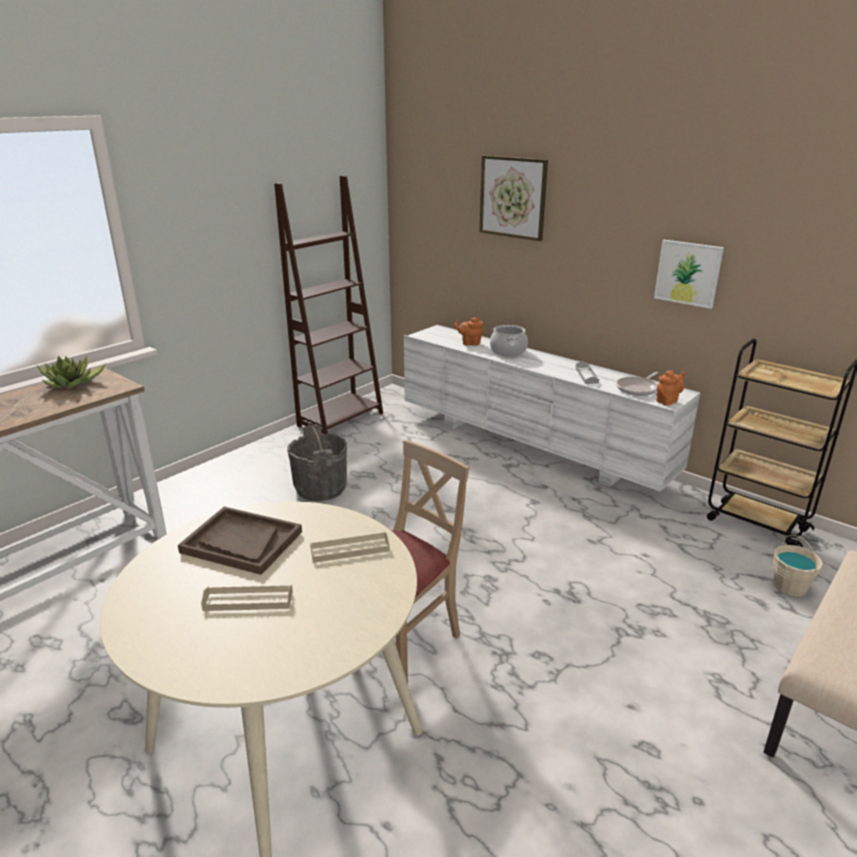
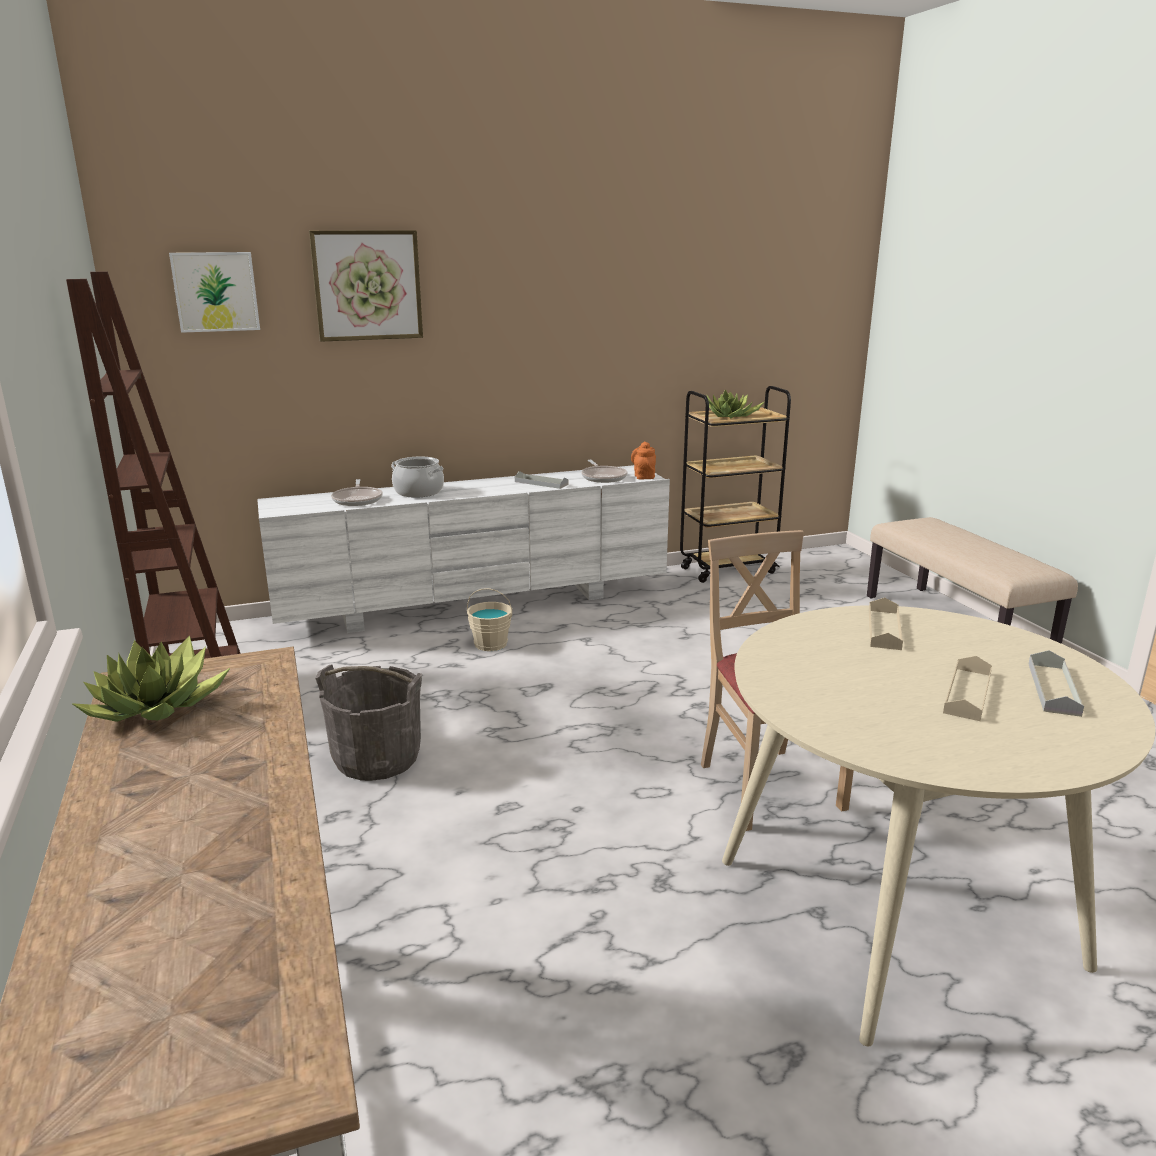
camera: 60 degrees left, 5 degrees down
brown tray [178,507,302,575] -> none
orange teapot [454,317,484,346] -> frying pan [331,479,383,506]
picture [654,240,724,309] -> picture moved to [169,252,260,333]
beige bucket [773,535,823,597] -> beige bucket moved to [467,588,512,651]
none -> potted plant [707,389,764,418]
none -> grey tray [1029,650,1084,717]

